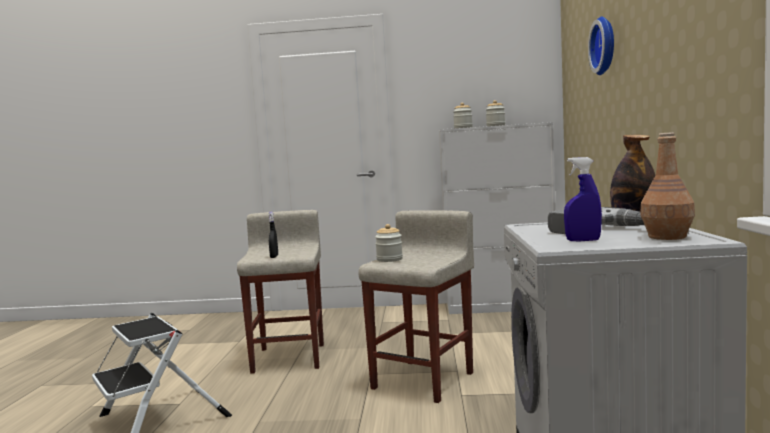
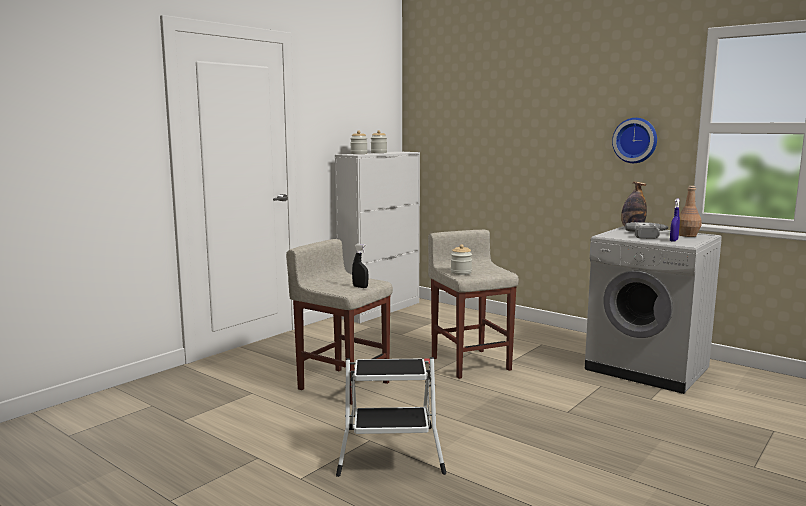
camera: 55 degrees left, 5 degrees up
wall clock [588,17,614,75] -> wall clock moved to [612,118,657,163]

